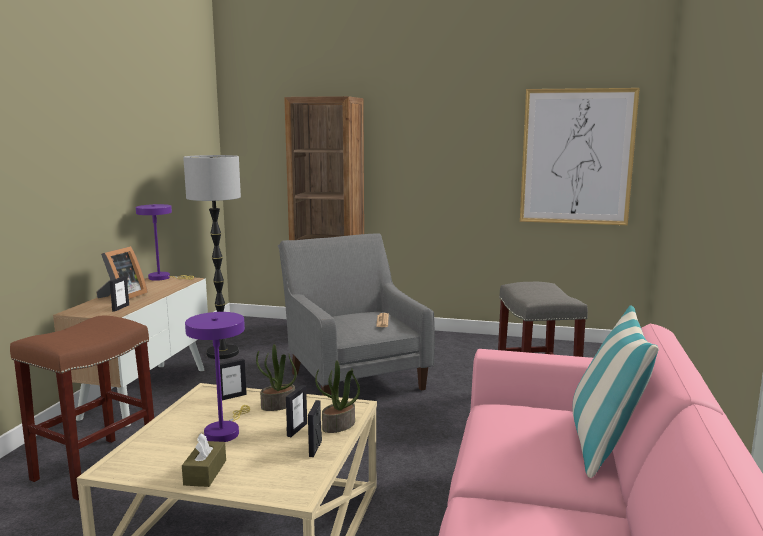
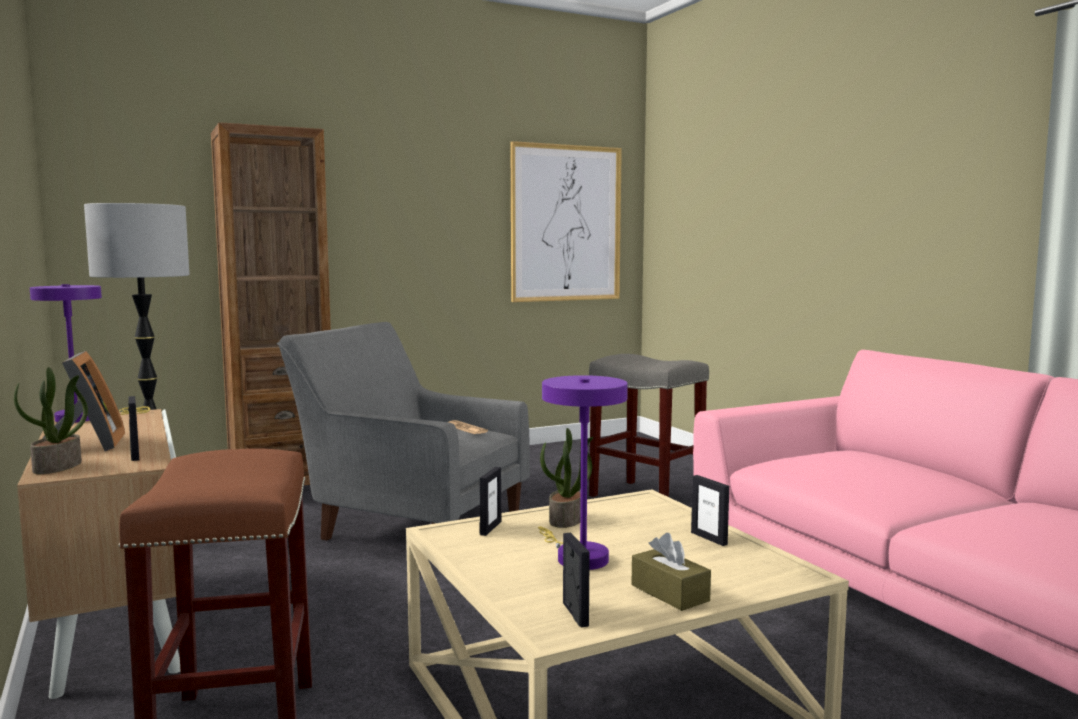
camera: 40 degrees left, 5 degrees down
picture frame [286,385,307,437] -> picture frame moved to [563,533,590,627]
potted plant [315,361,360,433] -> potted plant moved to [14,367,88,474]
pillow [573,305,659,478] -> none

